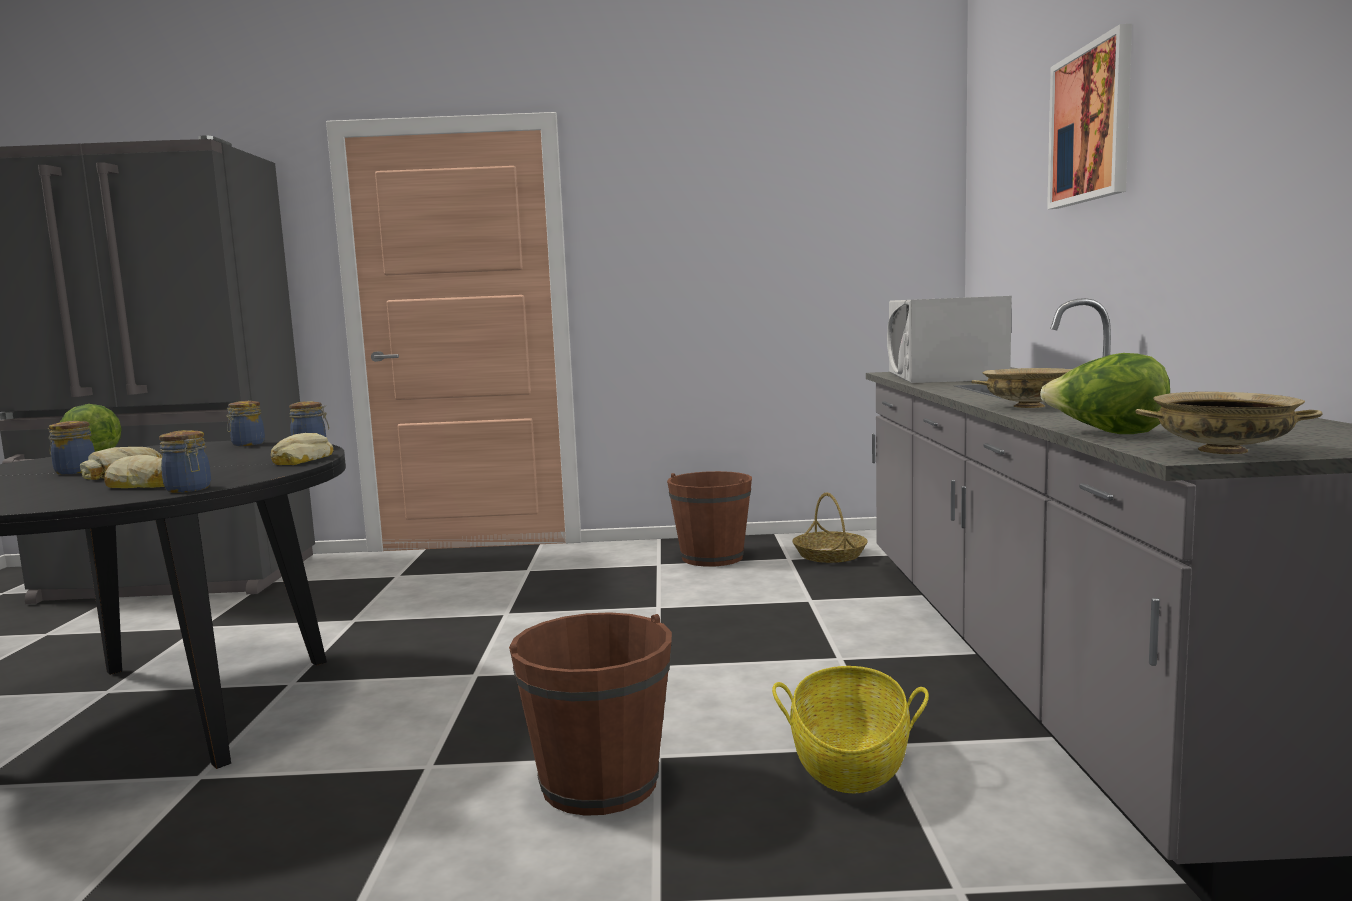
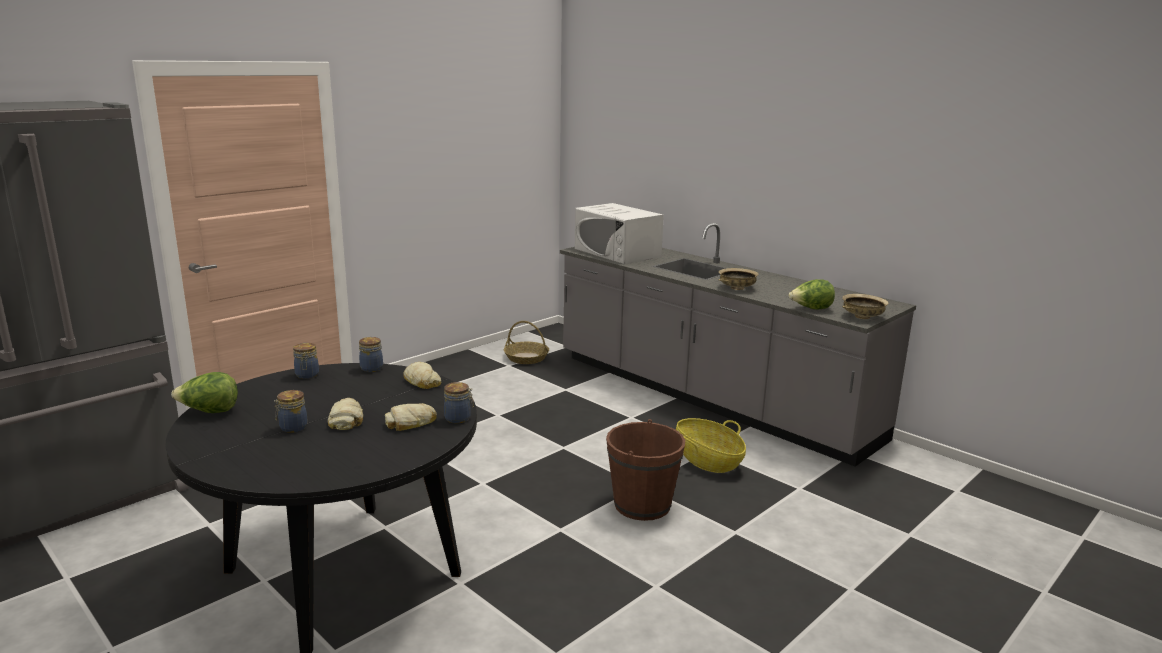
camera: 45 degrees left, 10 degrees up
brown bucket [667,471,752,567] -> none
picture [1047,24,1132,209] -> none

